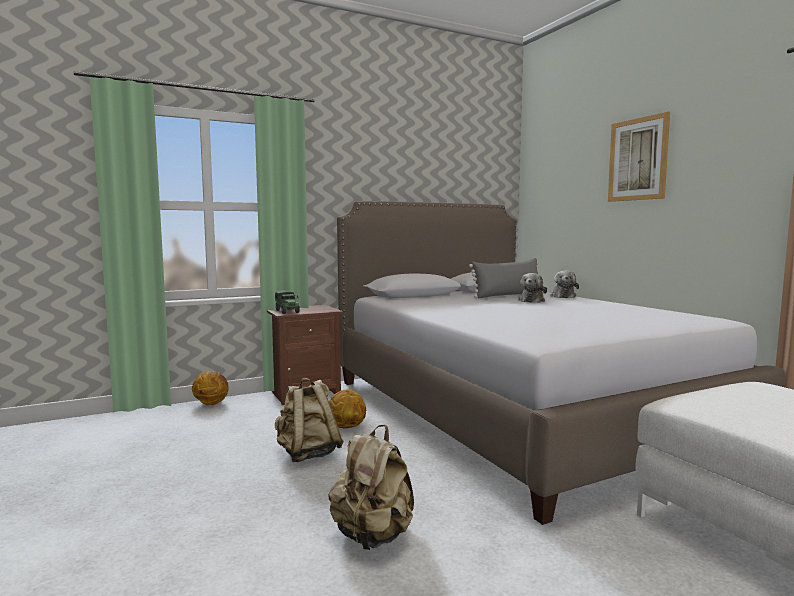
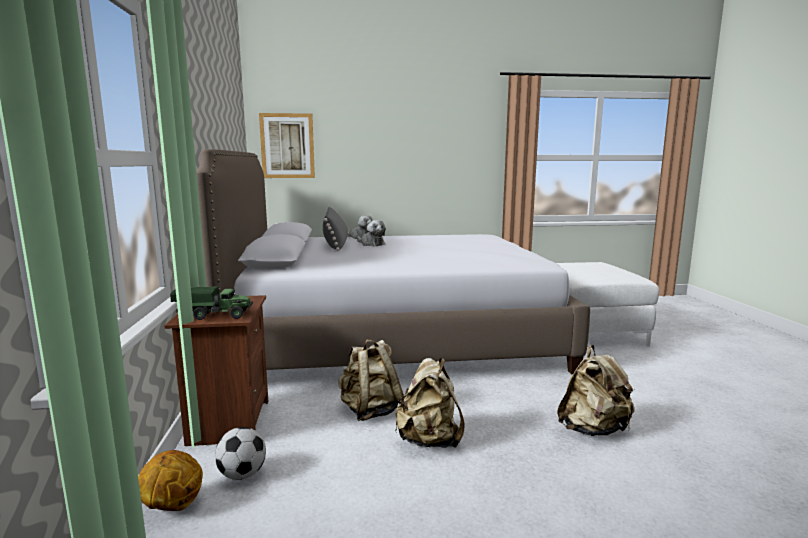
camera: 70 degrees left, 5 degrees up
basketball [329,390,366,428] -> beige backpack [338,339,404,421]
picture [608,112,670,202] -> picture moved to [259,113,315,178]
none -> football [215,427,266,480]

